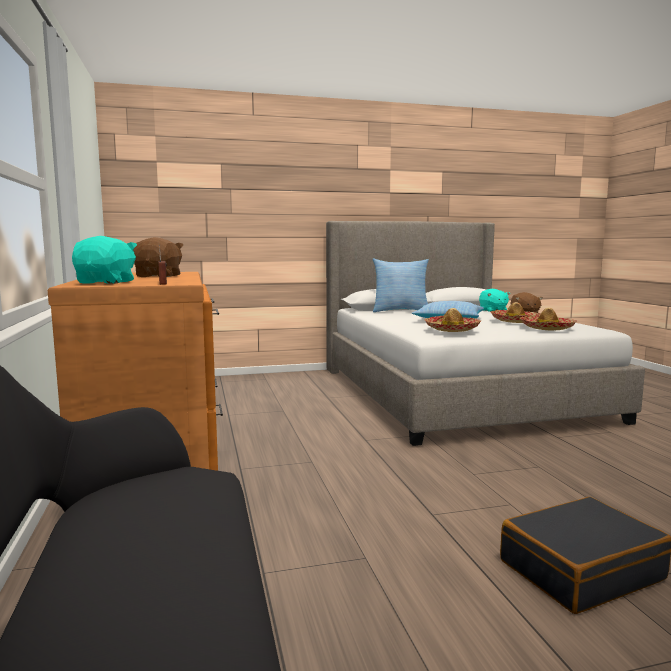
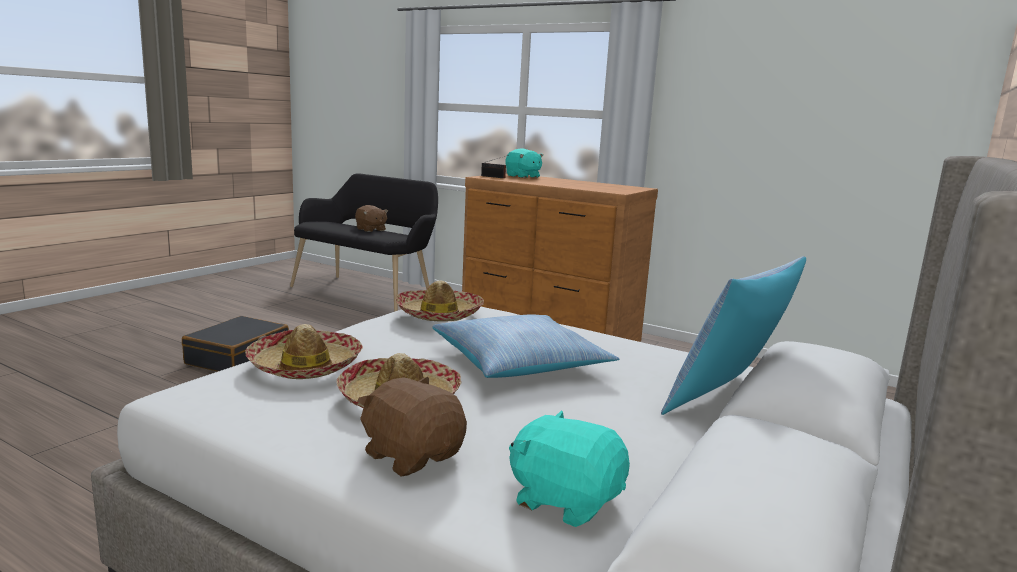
camera: 135 degrees right, 5 degrees up
brown plush toy [133,237,184,277] -> brown plush toy moved to [355,205,388,232]

